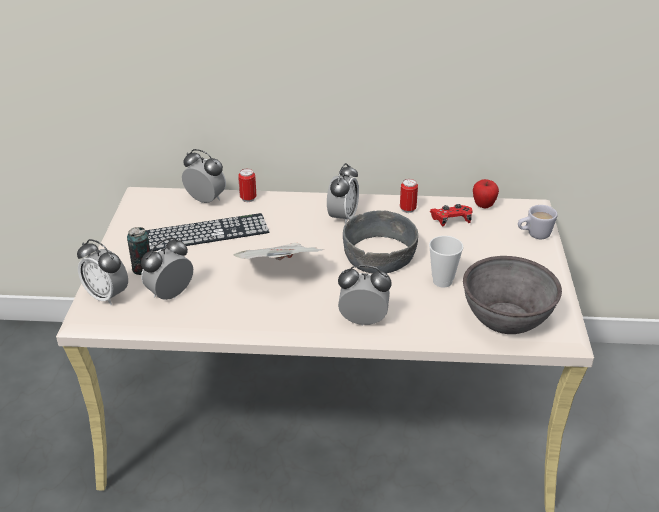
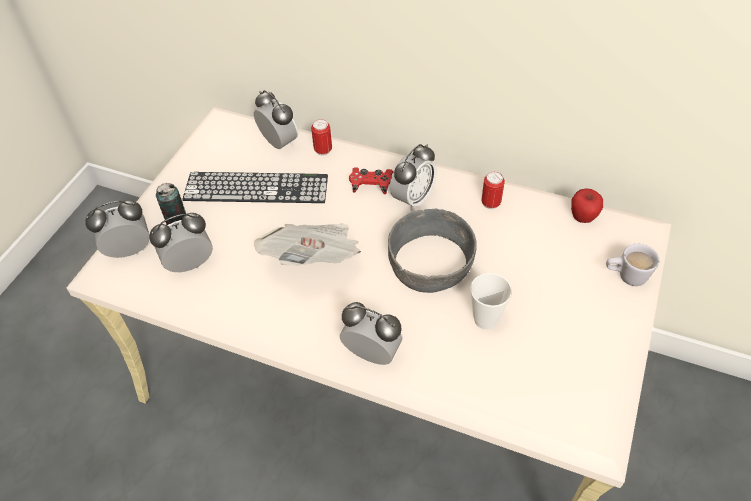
camera: 20 degrees right, 15 degrees up
alarm clock [77,239,128,305] -> alarm clock turned 105 degrees clockwise [85,200,149,258]
red game controller [430,204,473,226] -> red game controller moved to [349,167,393,194]
grey bowl [463,256,562,334] -> none

